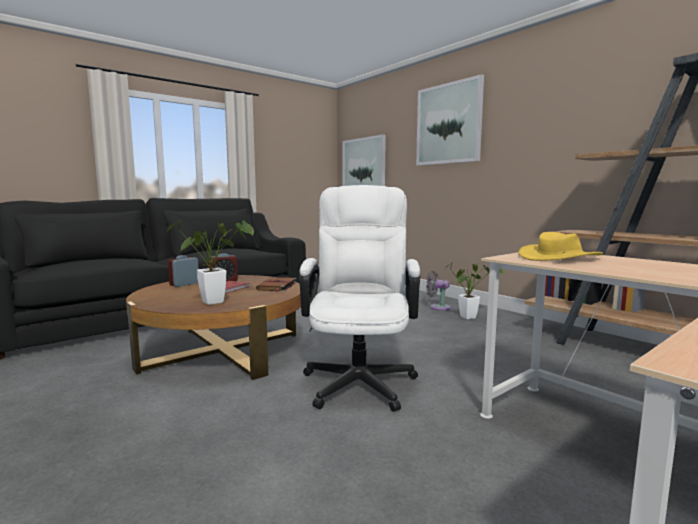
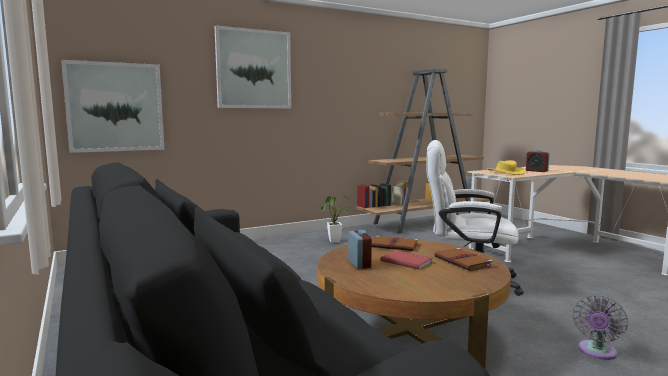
camera: 80 degrees left, 0 degrees up
potted plant [167,220,254,305] -> brown book [434,248,493,271]
alarm clock [168,255,199,287] -> alarm clock moved to [526,150,550,172]
grey fan [426,271,451,311] -> grey fan moved to [573,295,628,360]

